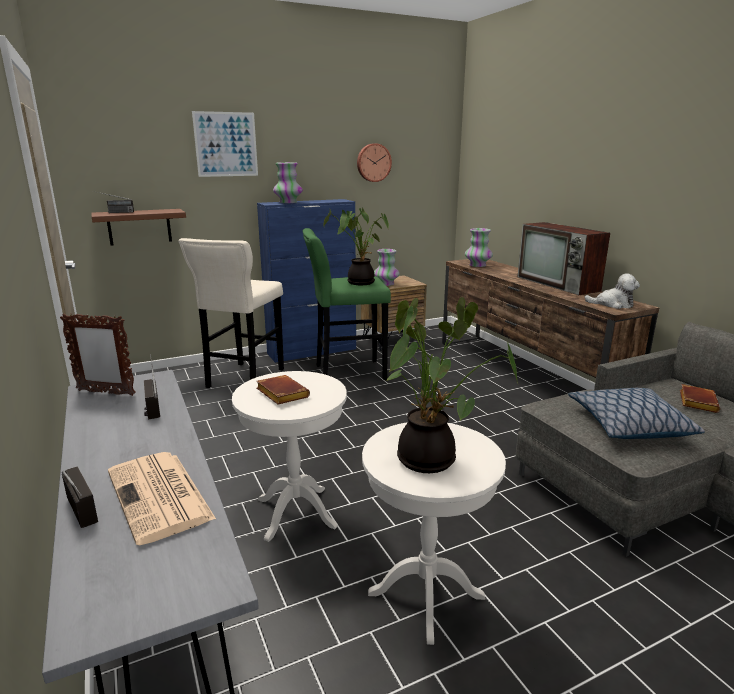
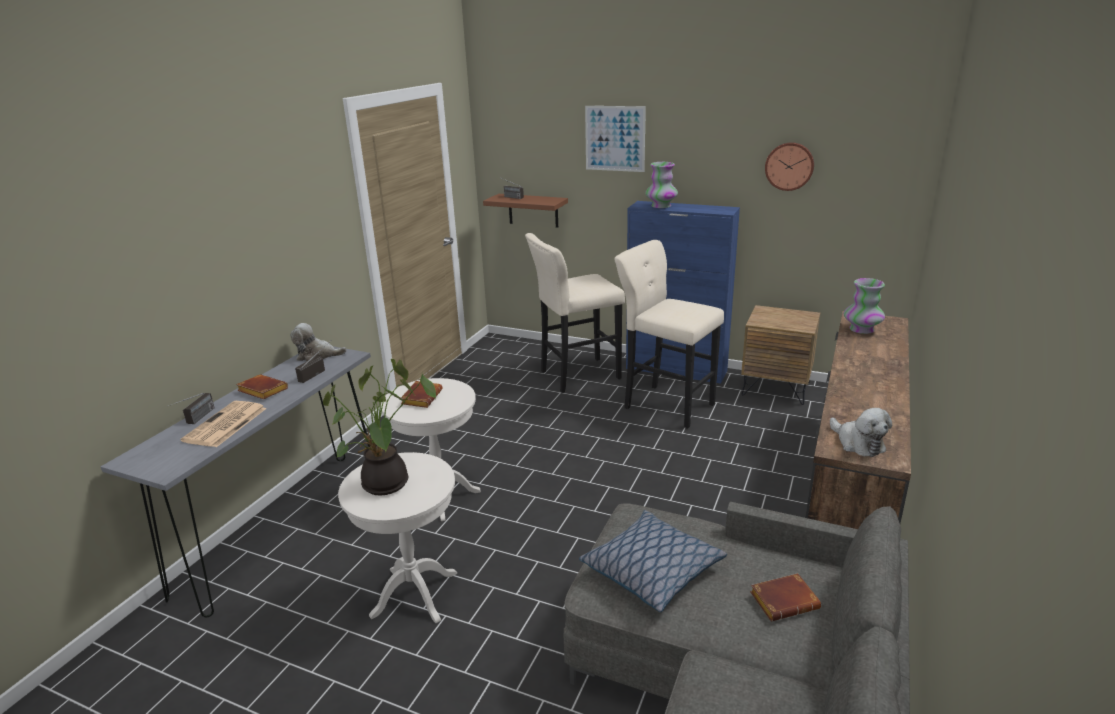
camera: 50 degrees right, 5 degrees up
picture frame [60,314,136,396] -> plush toy [290,323,347,362]
green stool [303,228,391,380] -> beige stool [614,240,724,429]
potted plant [324,207,389,285] -> none
vase [374,249,400,286] -> none
television [518,222,610,295] -> none
none -> brown book [236,374,288,399]

